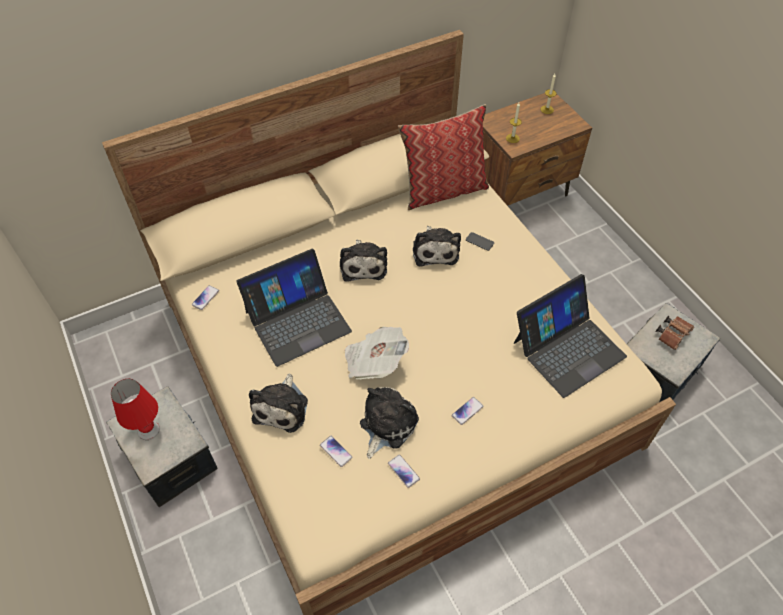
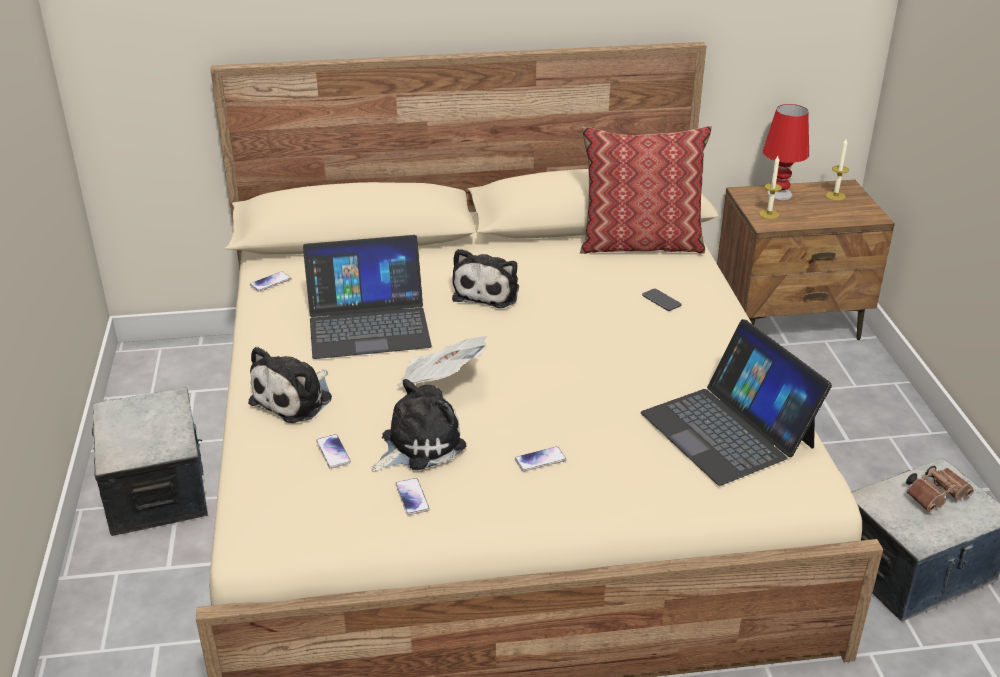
camera: 20 degrees right, 20 degrees down
red table lamp [111,379,160,440] -> red table lamp moved to [763,104,809,200]
plush toy [413,226,461,266] -> none
laptop [514,274,627,398] -> laptop turned 75 degrees clockwise [641,319,832,486]

